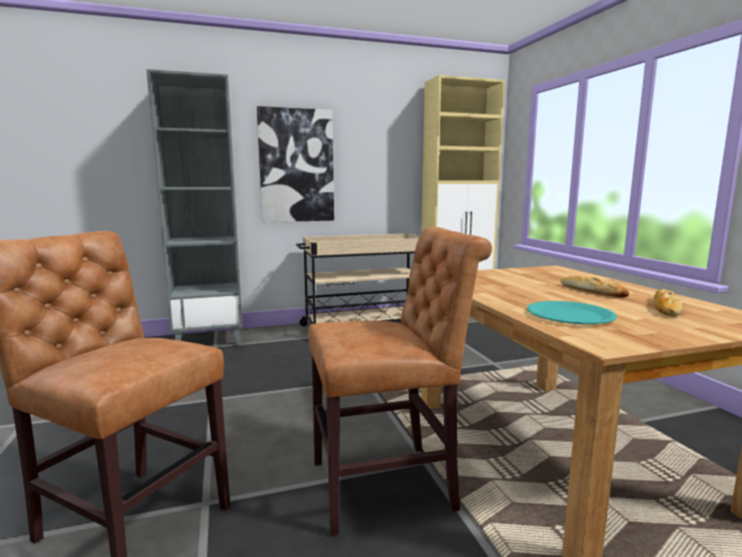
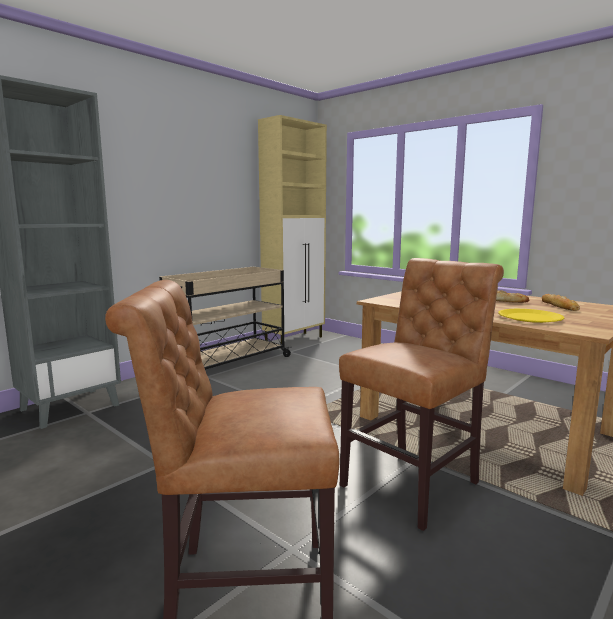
camera: 30 degrees left, 0 degrees up
picture [257,106,334,222] -> none
turquoise plate [527,301,617,324] -> yellow plate [498,309,564,323]

